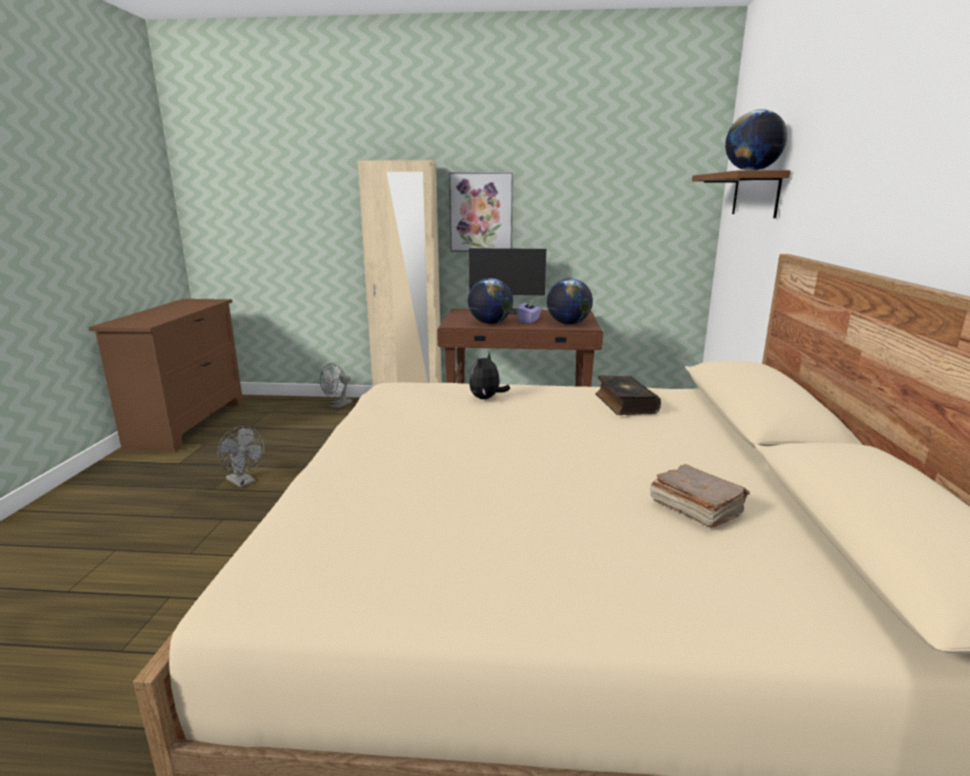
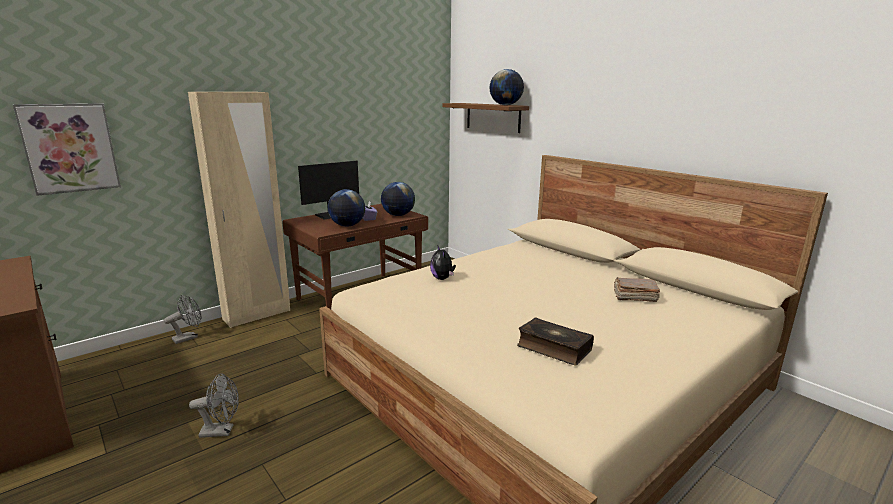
camera: 45 degrees left, 0 degrees up
grey fan [320,363,352,408] -> grey fan turned 120 degrees counterclockwise [164,295,202,344]
picture [449,172,513,252] -> picture moved to [12,103,121,196]
book [595,375,661,415] -> book moved to [517,318,594,366]

